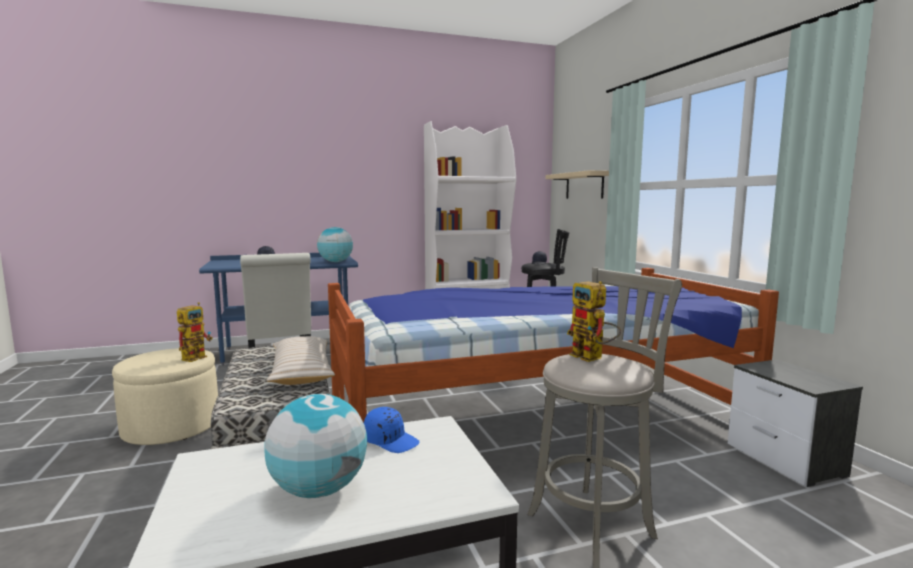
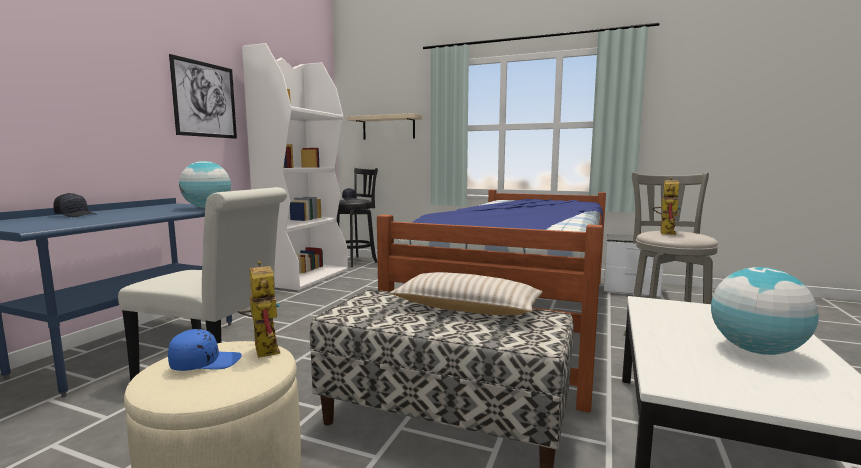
camera: 50 degrees left, 0 degrees up
blue cap [364,407,420,453] -> blue cap moved to [168,329,242,371]
toy robot [567,281,621,362] -> toy robot turned 75 degrees counterclockwise [652,177,681,235]
none -> picture [169,54,237,139]

